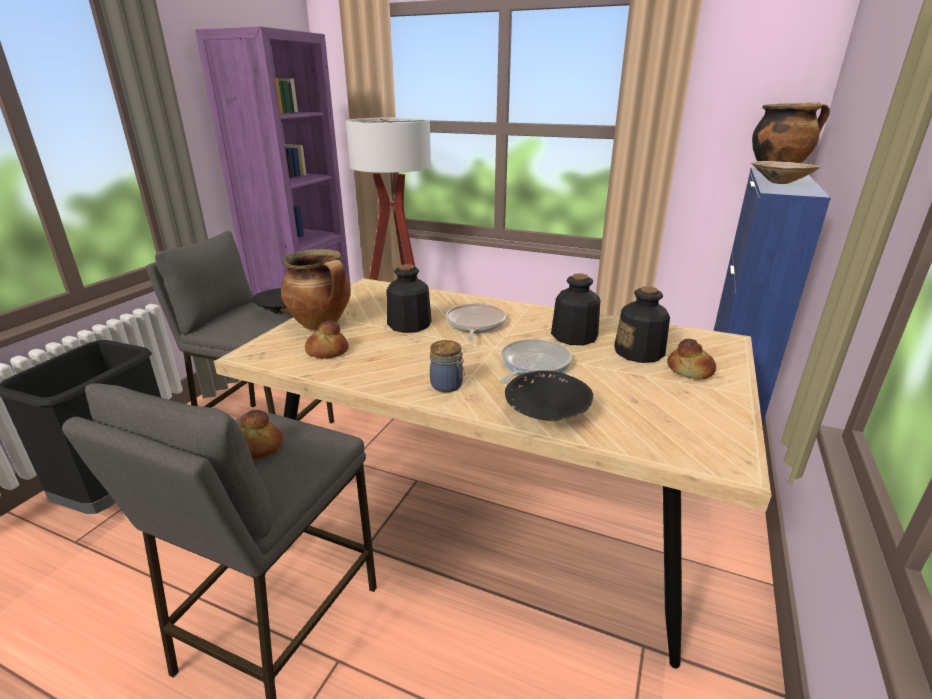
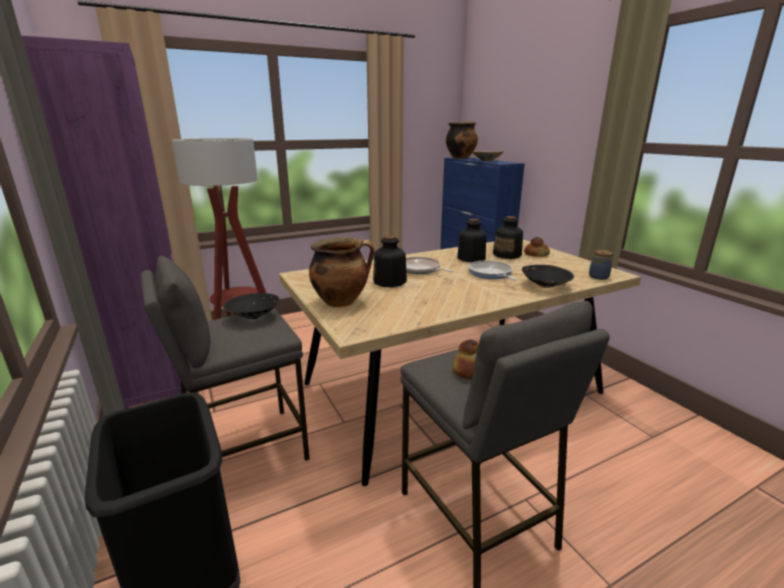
camera: 50 degrees left, 5 degrees down
bread [305,320,349,359] -> none
jar [430,340,465,392] -> jar moved to [589,250,614,280]

